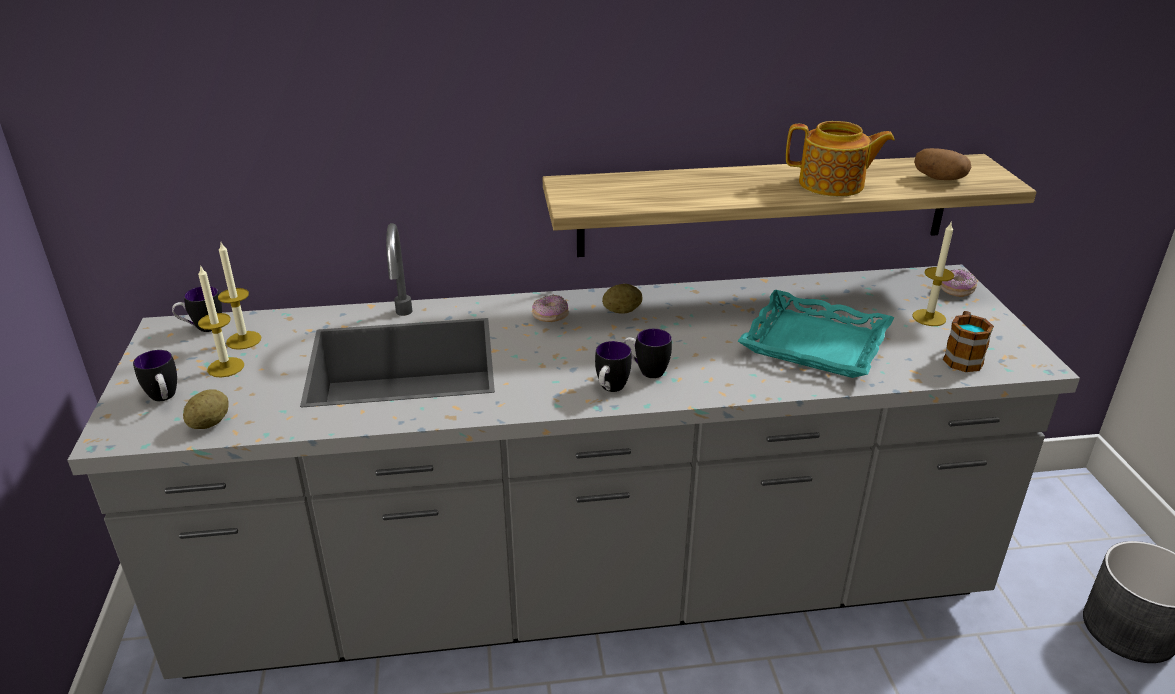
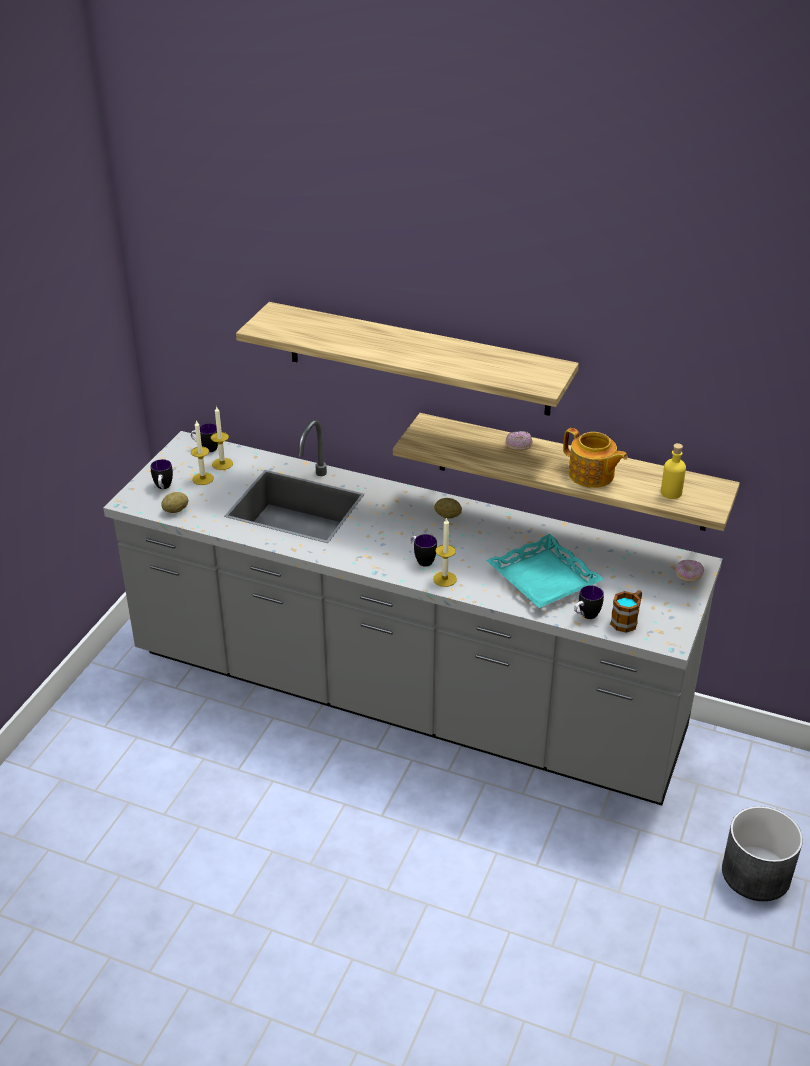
camera: 30 degrees right, 5 degrees up
donut [532,295,569,322] -> donut moved to [506,431,532,451]
mug [595,341,632,392] -> mug moved to [574,585,604,619]
candle [912,221,954,326] -> candle moved to [433,517,457,587]
potato [914,148,971,180] -> yellow bottle [661,443,686,499]
none -> shelf [236,302,579,416]

